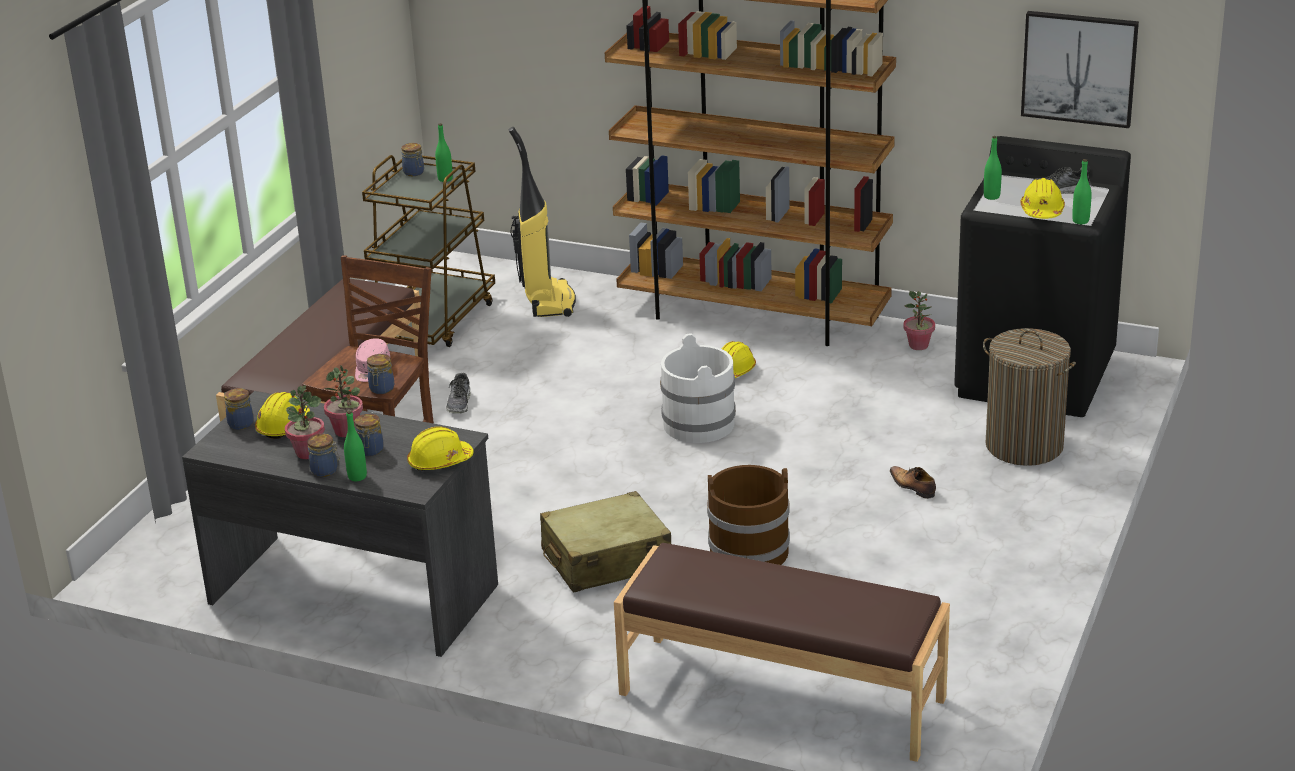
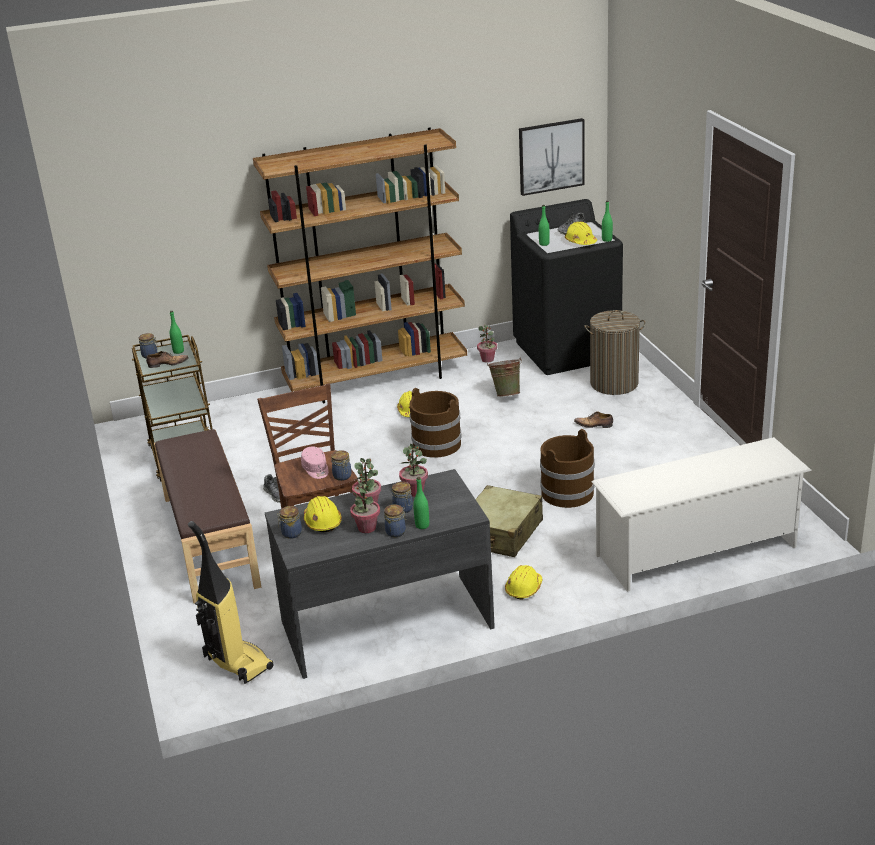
camera: 40 degrees left, 0 degrees up
yellow hard hat [407,426,474,471] -> yellow hard hat moved to [505,565,543,599]
vacuum cleaner [509,127,576,317] -> vacuum cleaner moved to [188,521,274,684]
brown bench [614,543,950,762] -> white shoe rack [592,437,812,592]
white bucket [660,333,736,443] -> brown bucket [410,388,462,458]
none -> shoe [146,351,188,368]
none -> potted plant [399,444,428,497]
none -> green bucket [487,358,522,397]

